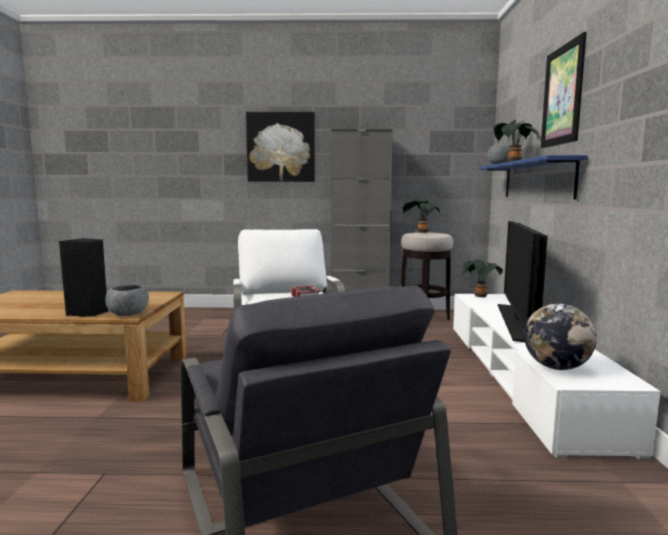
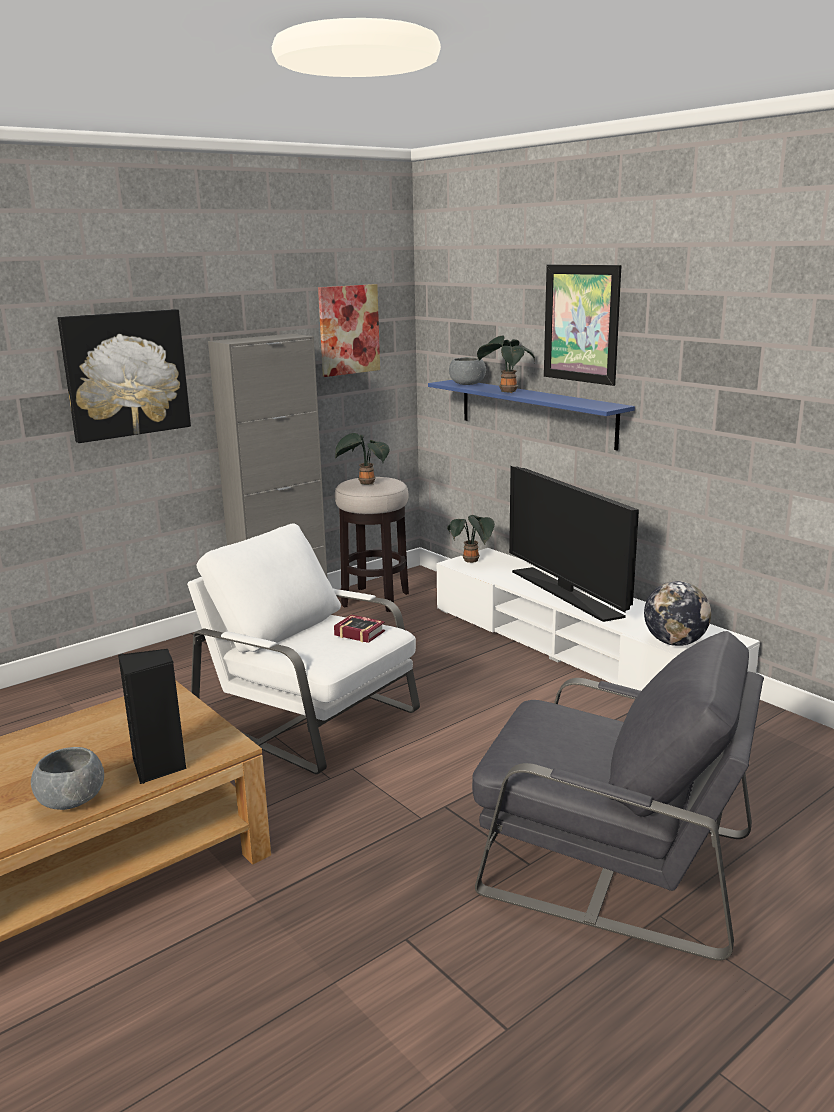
camera: 40 degrees left, 10 degrees up
grey bowl [105,285,149,316] -> grey bowl moved to [31,747,104,810]
none -> picture [318,284,380,377]

